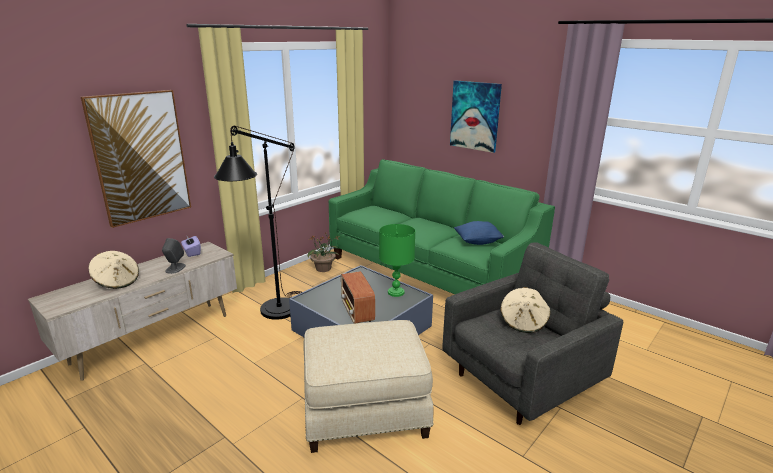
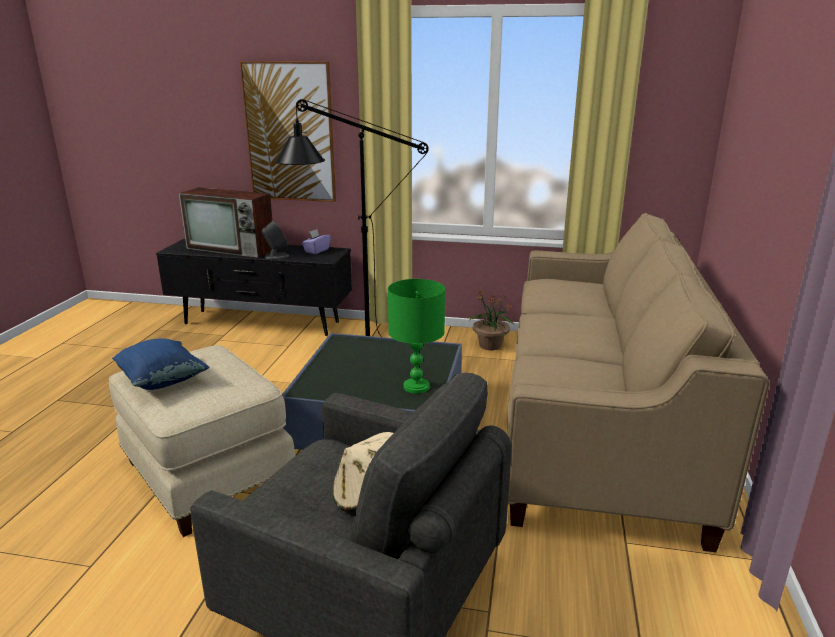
camera: 60 degrees right, 0 degrees up
beige tv stand [28,242,237,381] -> black tv stand [156,239,352,336]
beige hat [89,251,139,289] -> television [179,188,272,258]
green sofa [329,159,555,294] -> beige sofa [506,213,770,553]
radio [341,271,375,324] -> none
picture [450,80,502,153] -> none
blue pillow [454,221,504,245] -> blue pillow moved to [112,339,209,390]

